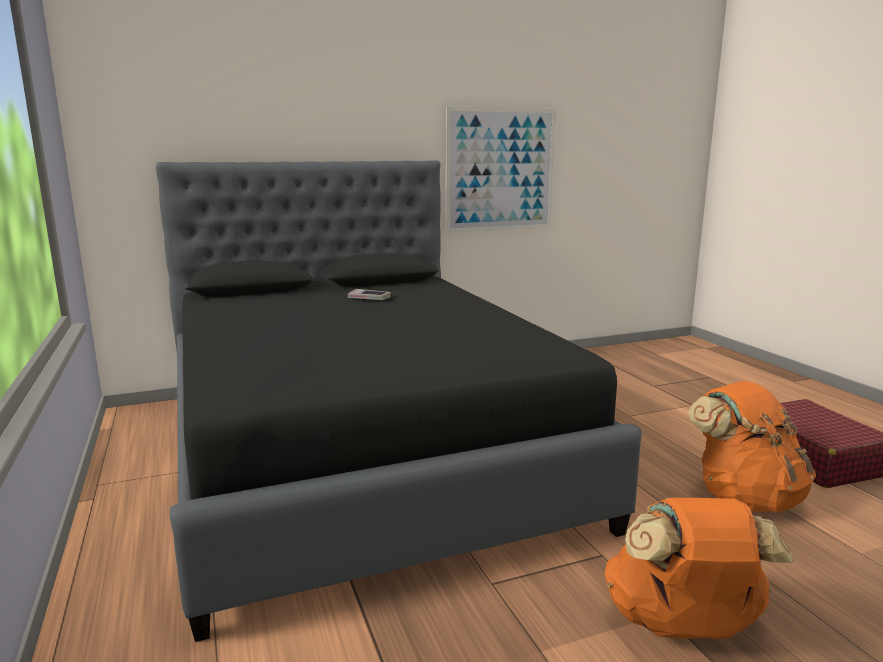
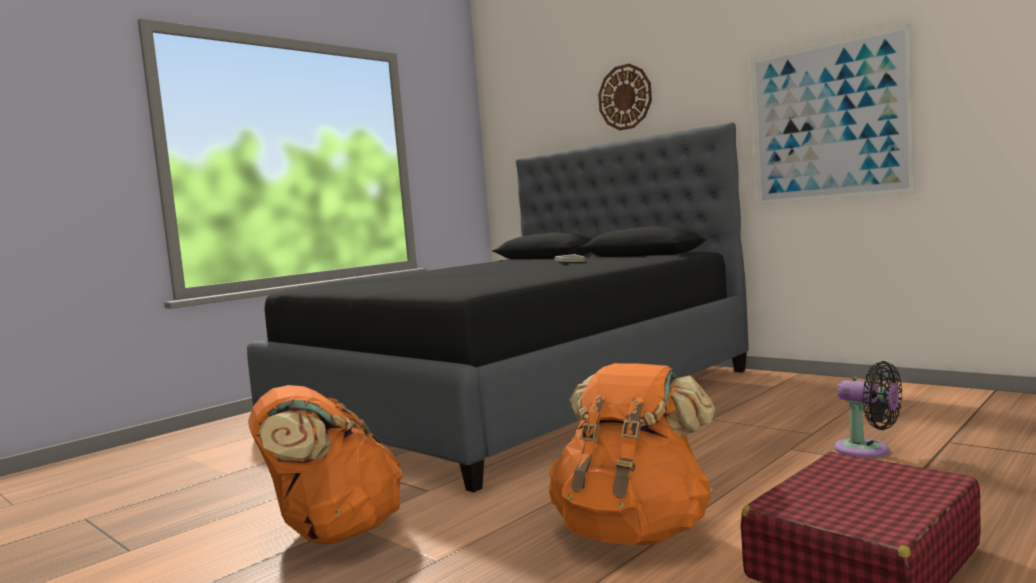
camera: 65 degrees right, 10 degrees down
none -> wall clock [598,64,652,130]
none -> black fan [835,361,902,458]

